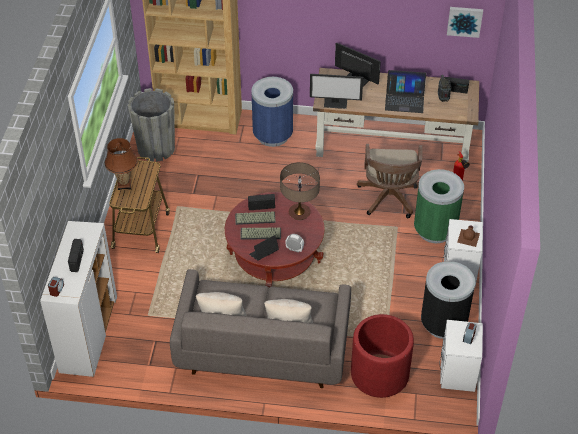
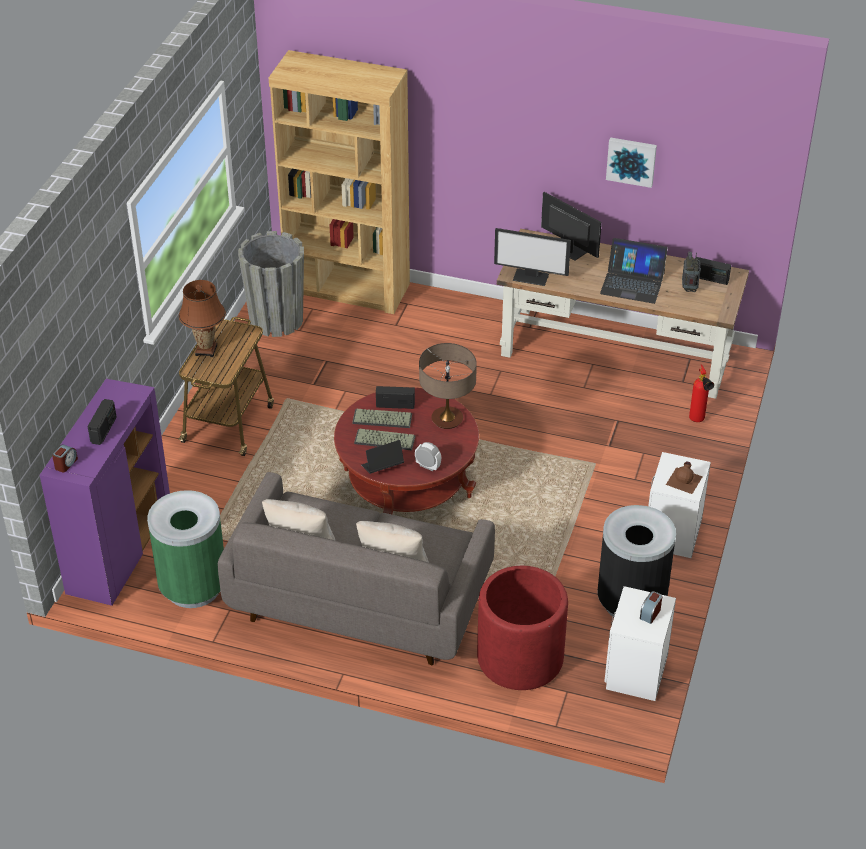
camera: 10 degrees right, 5 degrees down
white cabinet [40,221,117,377] -> purple cabinet [40,379,170,606]
blue trash can [251,77,293,147] -> none
brown office chair [357,144,423,218] -> none
green trash can [414,169,464,243] -> green trash can moved to [147,490,224,608]
picture [447,7,483,38] -> picture moved to [606,137,657,188]

